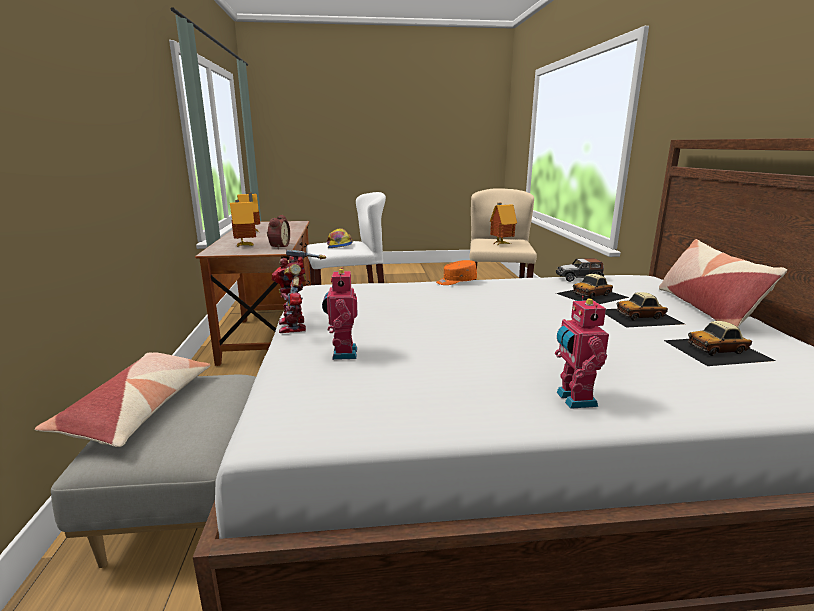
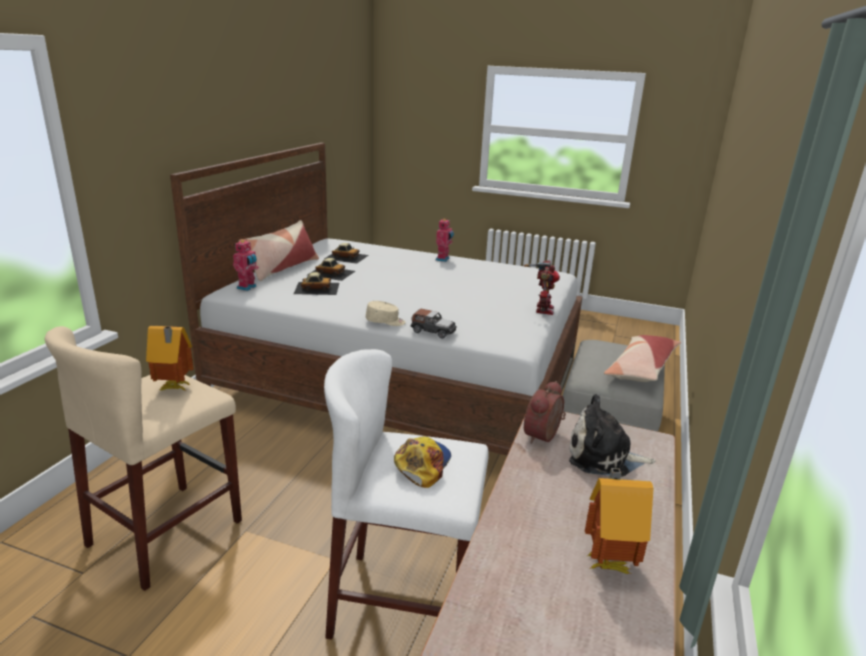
camera: 155 degrees left, 5 degrees up
toy house [230,200,256,248] -> plush toy [569,394,655,477]
toy robot [322,268,357,360] -> toy robot moved to [233,239,259,291]
orange cap [436,260,477,285] -> beige cap [366,301,406,326]
toy car [556,258,604,282] -> toy car moved to [411,309,457,339]

